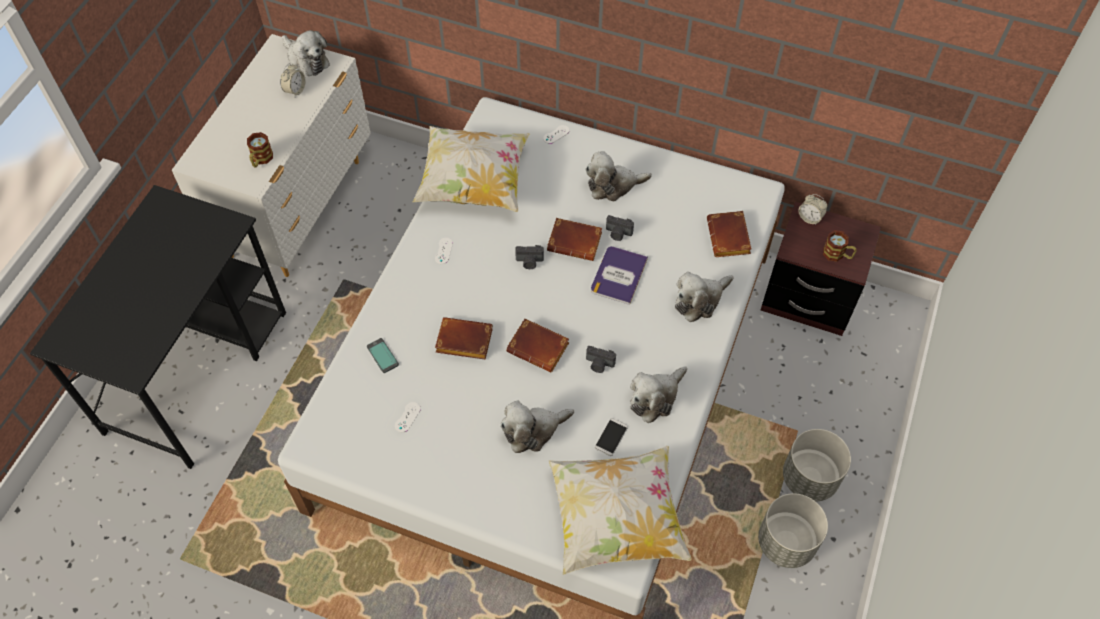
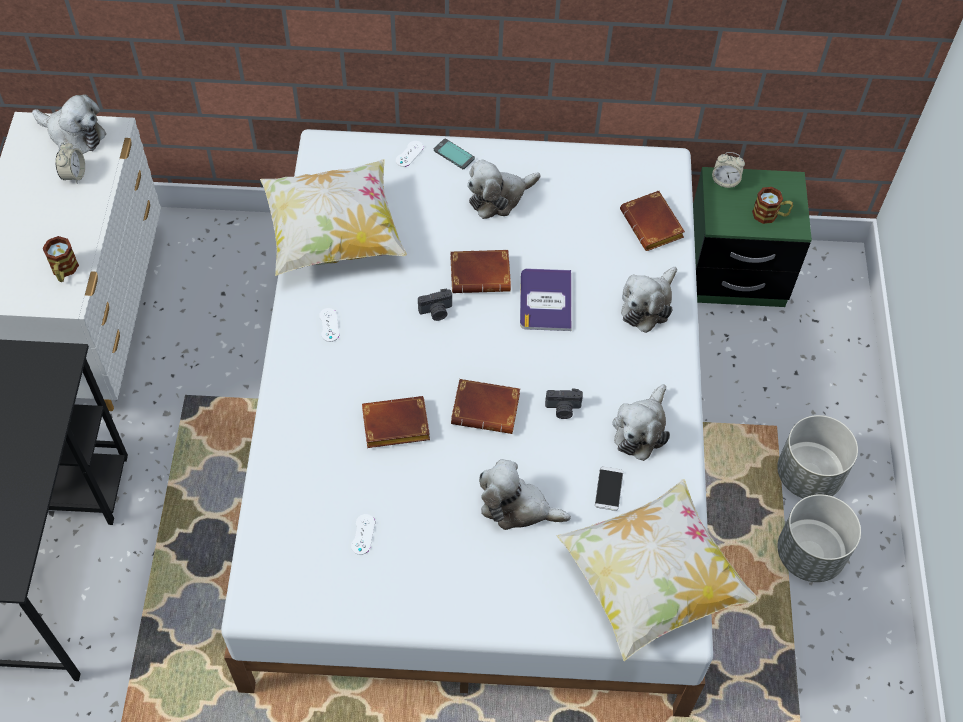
camera: 20 degrees left, 0 degrees up
phone [367,338,399,373] -> phone moved to [434,139,475,169]
plush toy [500,400,574,453] -> plush toy turned 60 degrees clockwise [479,459,571,530]
camera [606,215,634,241] -> none
brown nightstand [760,202,881,336] -> green nightstand [693,167,812,307]

